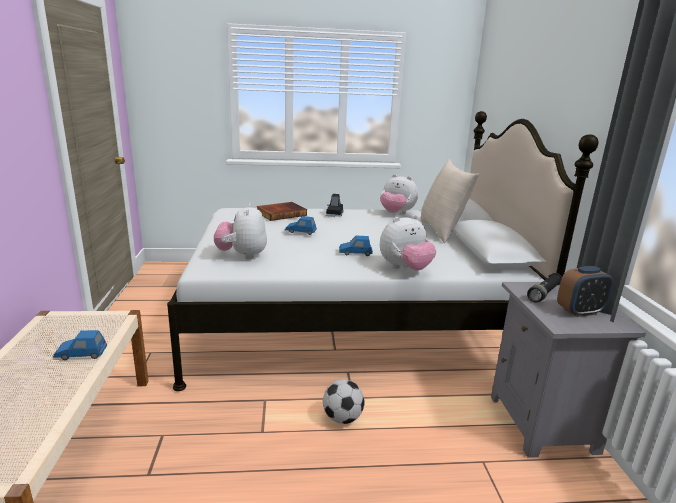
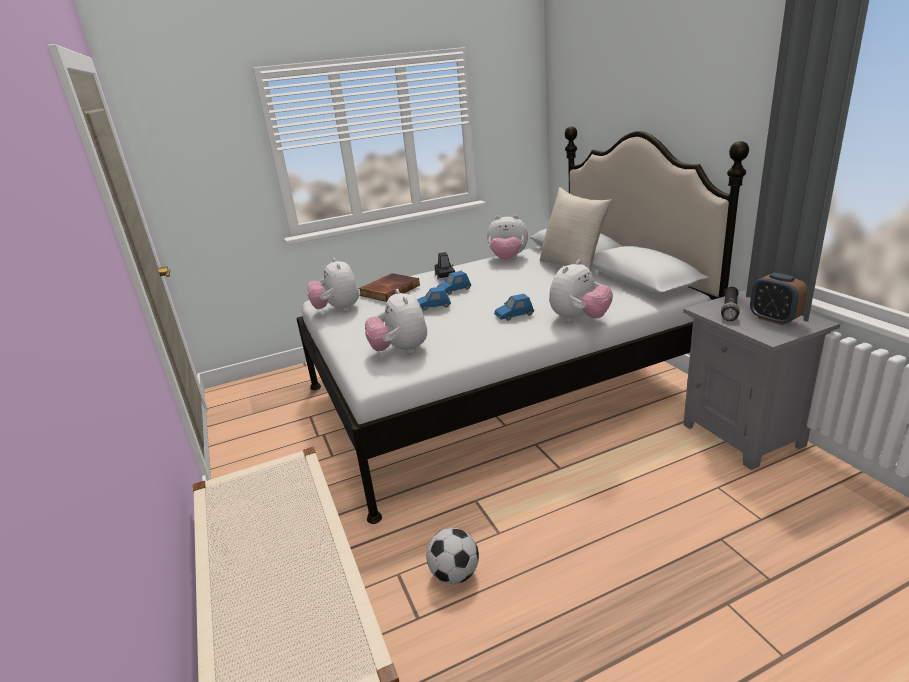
camera: 15 degrees left, 5 degrees up
blue toy car [53,330,107,360] -> blue toy car moved to [437,271,471,294]
football [323,379,365,424] -> football moved to [427,528,479,584]
alarm clock [557,266,614,317] -> alarm clock turned 90 degrees clockwise [750,273,808,325]
none -> plush toy [307,258,359,312]

